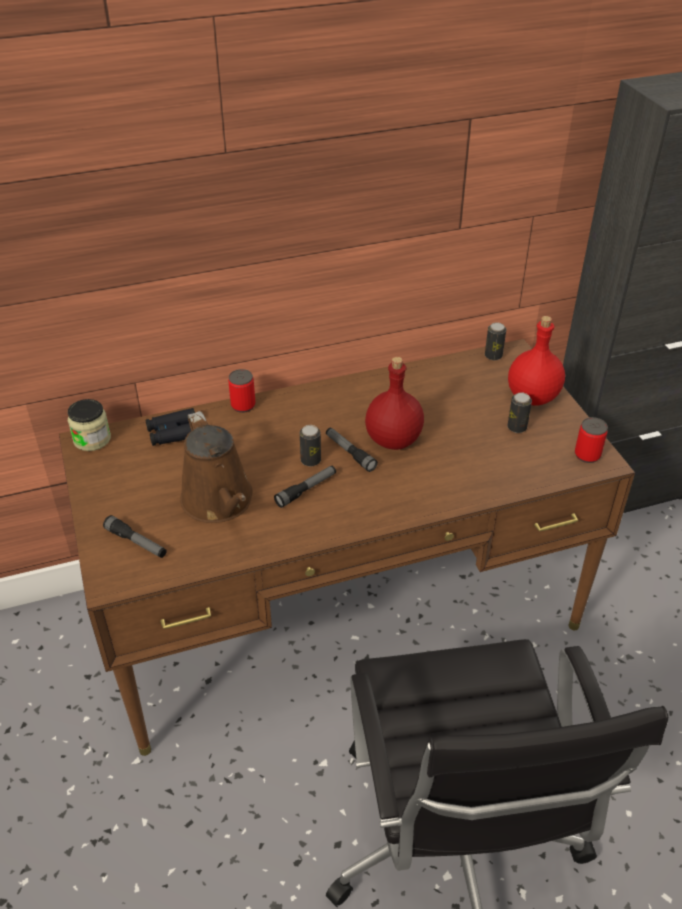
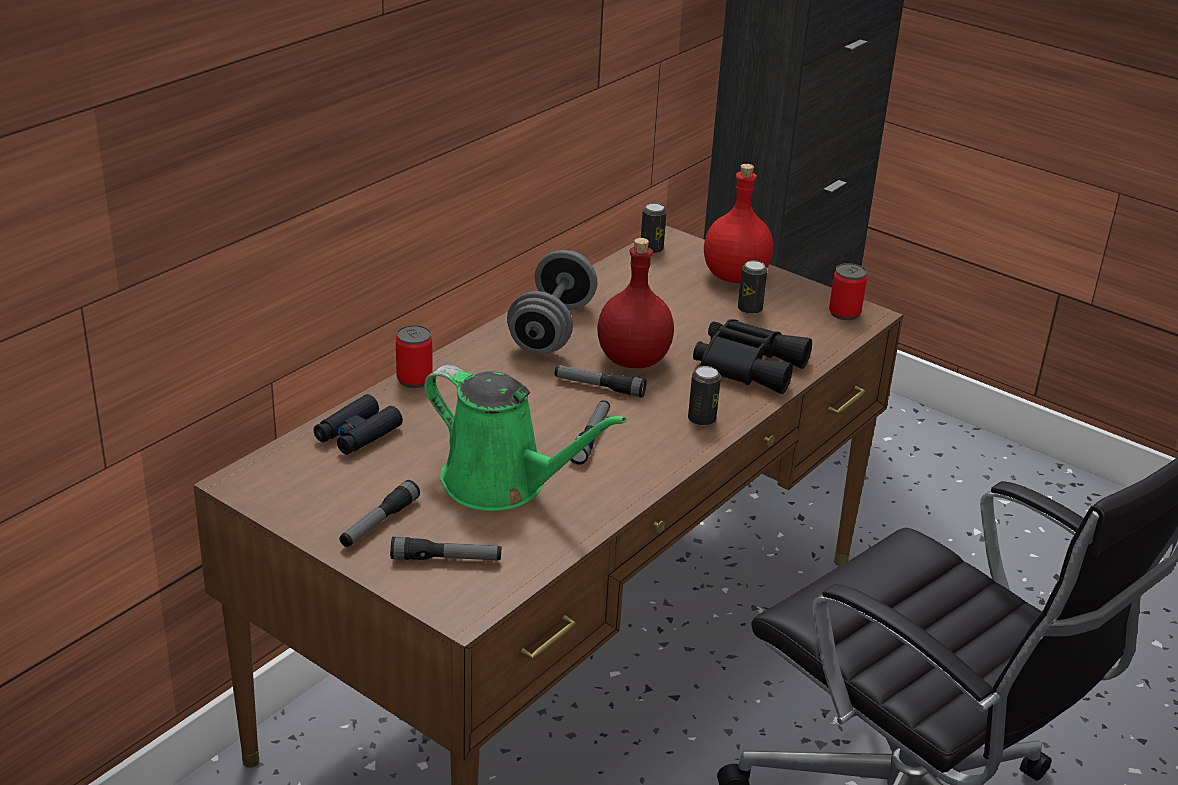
camera: 35 degrees left, 10 degrees down
jar [68,399,111,451] -> none
brown watering can [180,411,253,523] -> green watering can [424,365,626,511]
can [300,425,321,466] -> can moved to [688,366,721,426]
none -> flashlight [339,480,420,547]
none -> grey dumbbell [507,250,597,354]
none -> black binoculars [693,319,812,394]

